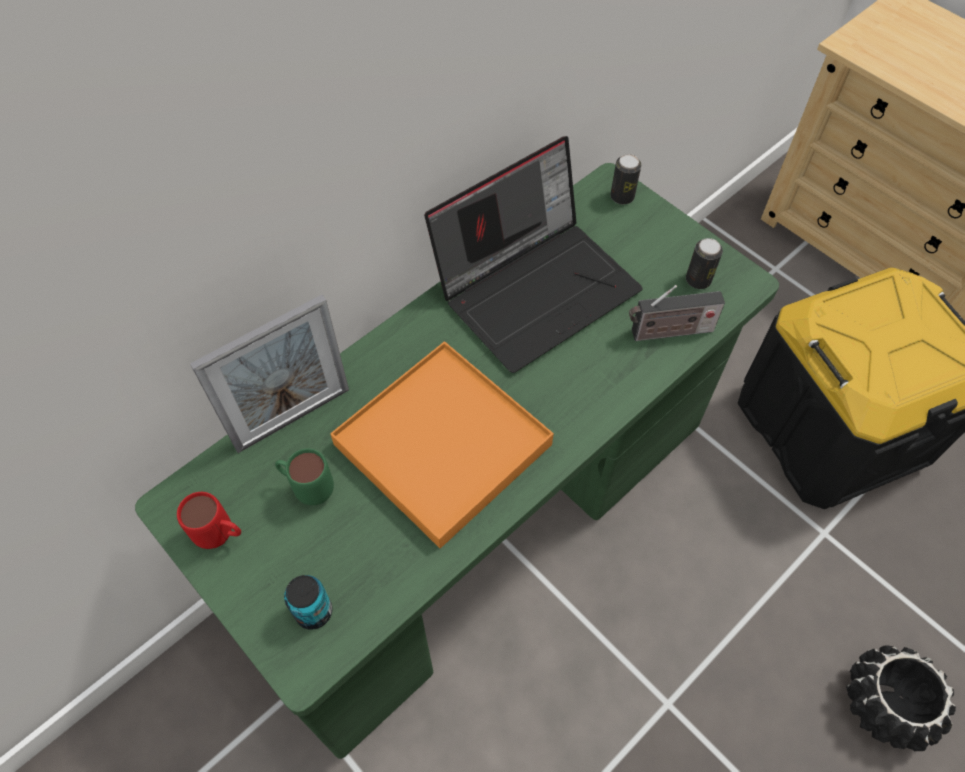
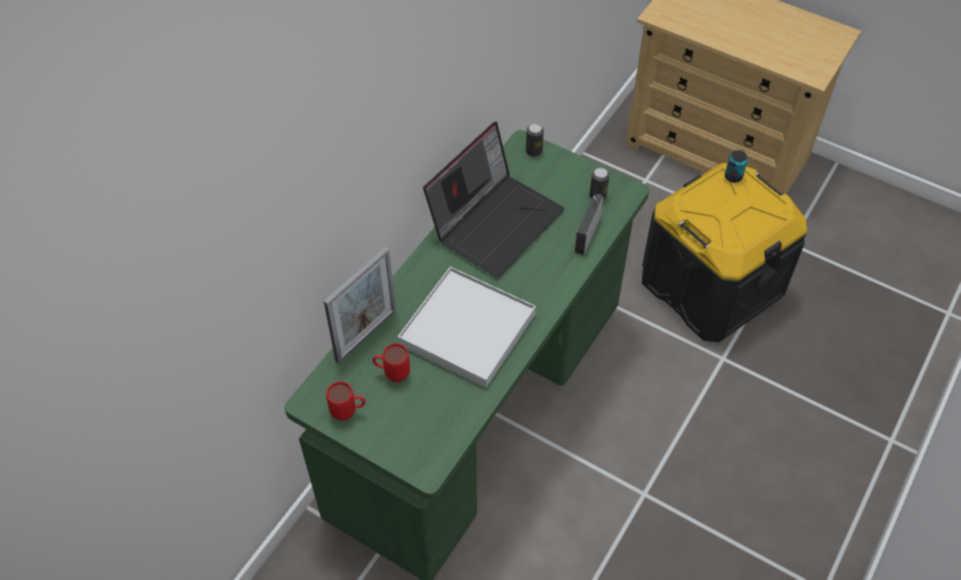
camera: 15 degrees left, 5 degrees down
green mug [275,449,334,505] -> red mug [372,343,410,382]
can [284,575,332,630] -> can moved to [725,150,748,183]
orange tray [330,341,554,548] -> white tray [398,267,536,388]
radio [629,285,725,341] -> radio turned 135 degrees clockwise [575,194,603,255]
black planter [846,645,956,751] -> none

